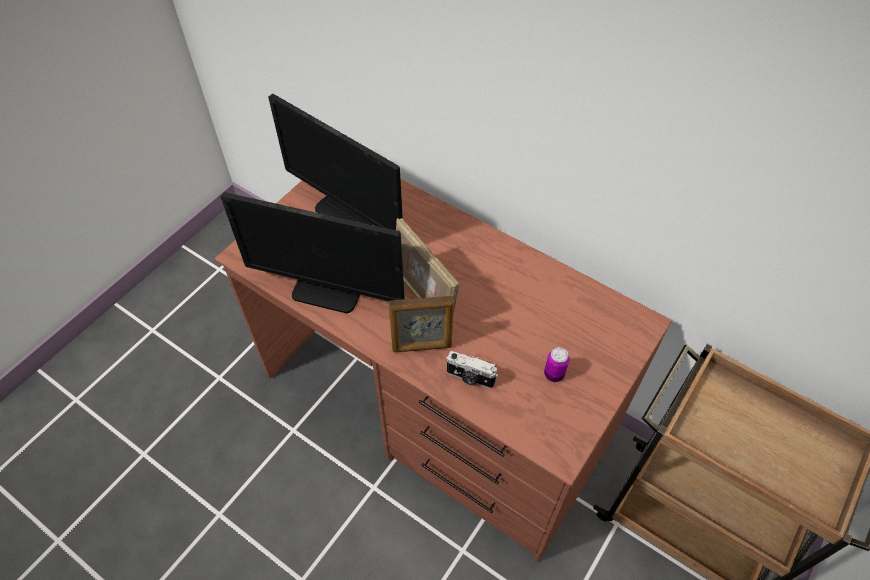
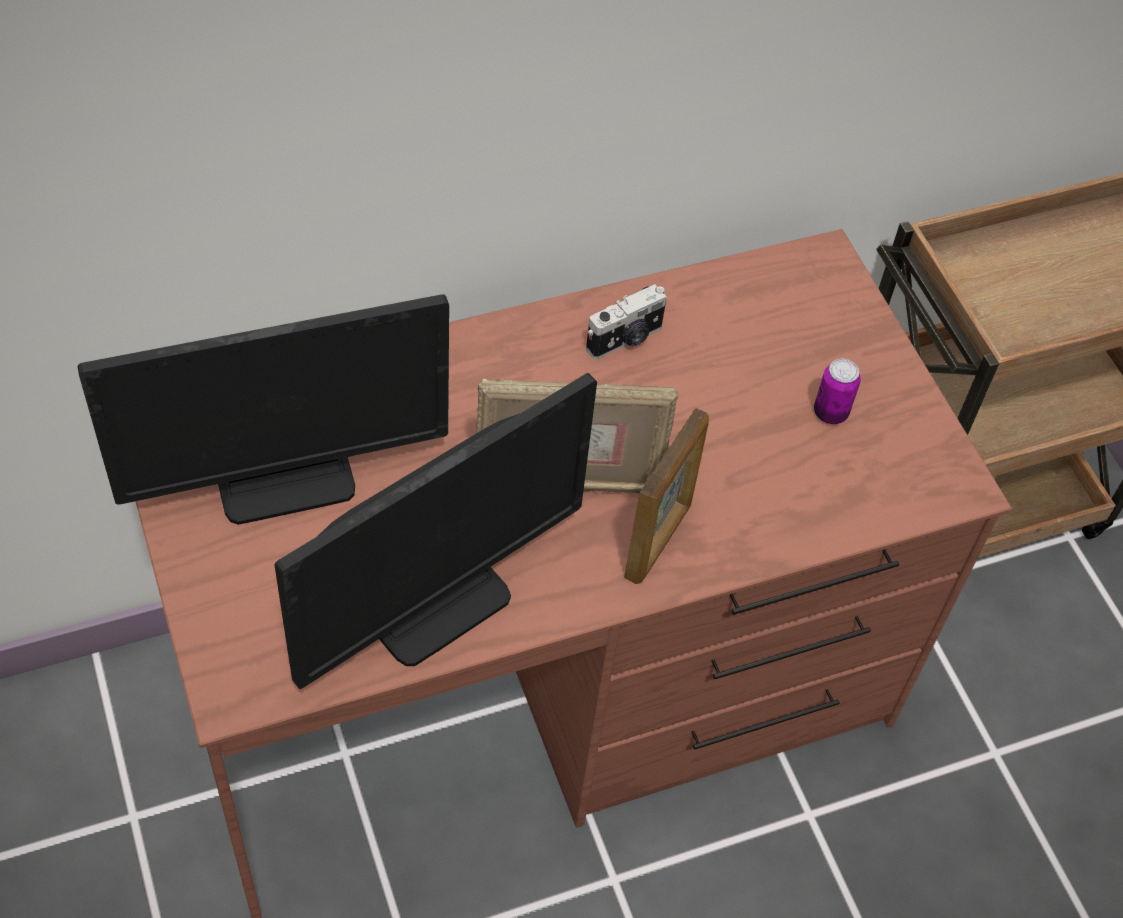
camera: 60 degrees left, 0 degrees up
camera [446,351,498,389] -> camera moved to [586,284,667,359]

